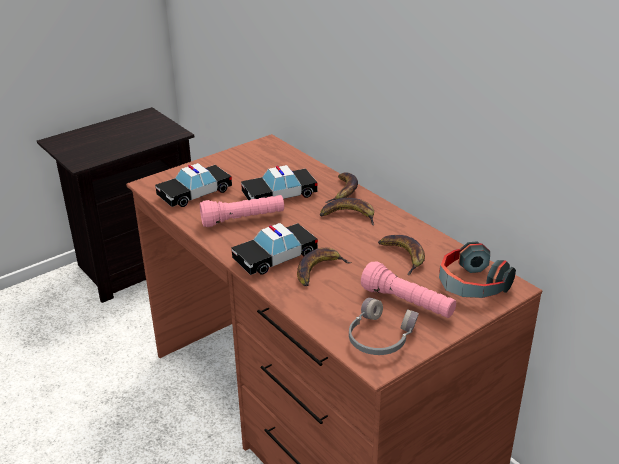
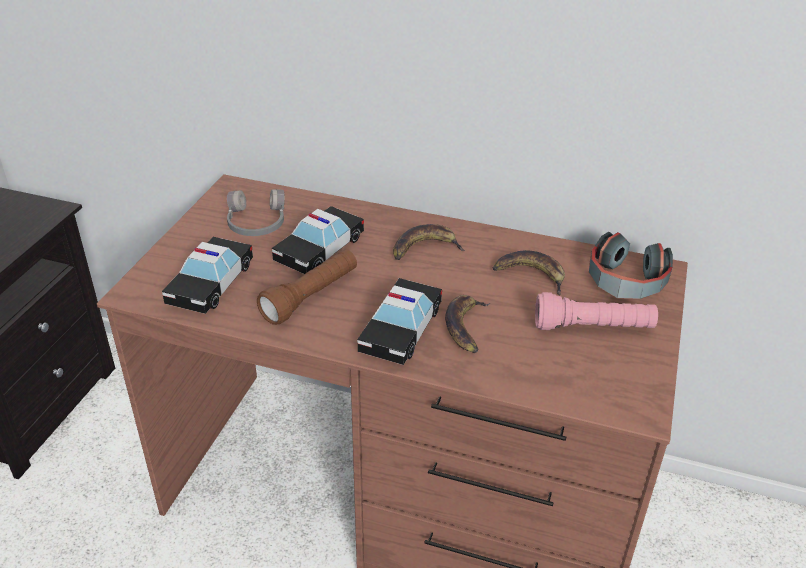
camera: 35 degrees left, 5 degrees up
pink flashlight [200,195,284,227] -> brown flashlight [257,249,357,325]
banana [325,172,358,203] -> none
grey headphones [349,298,419,355] -> grey headphones moved to [227,189,285,236]

